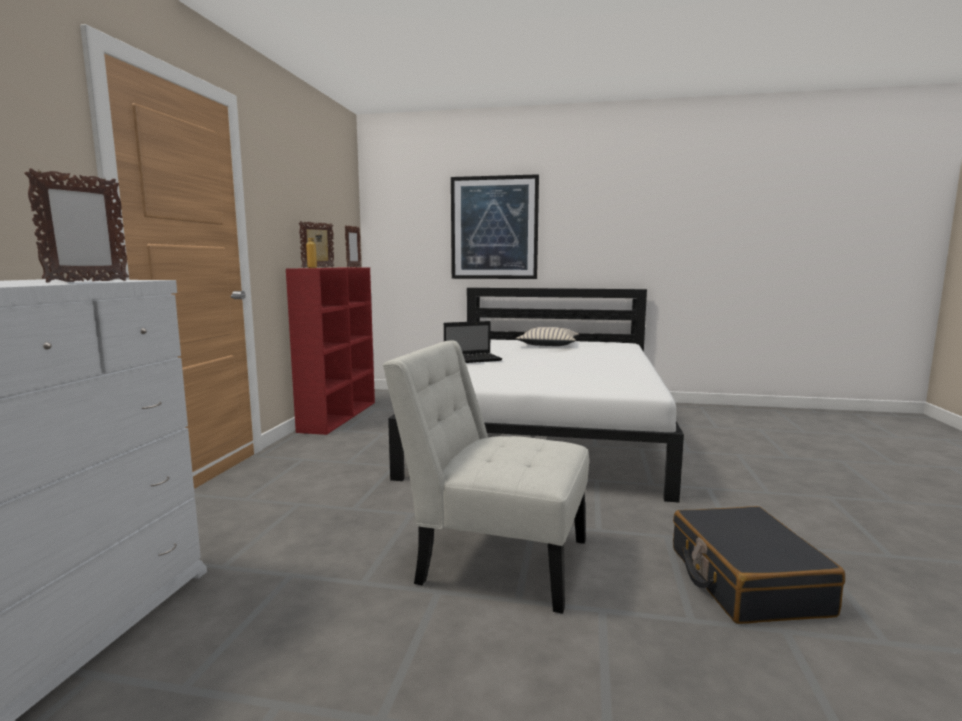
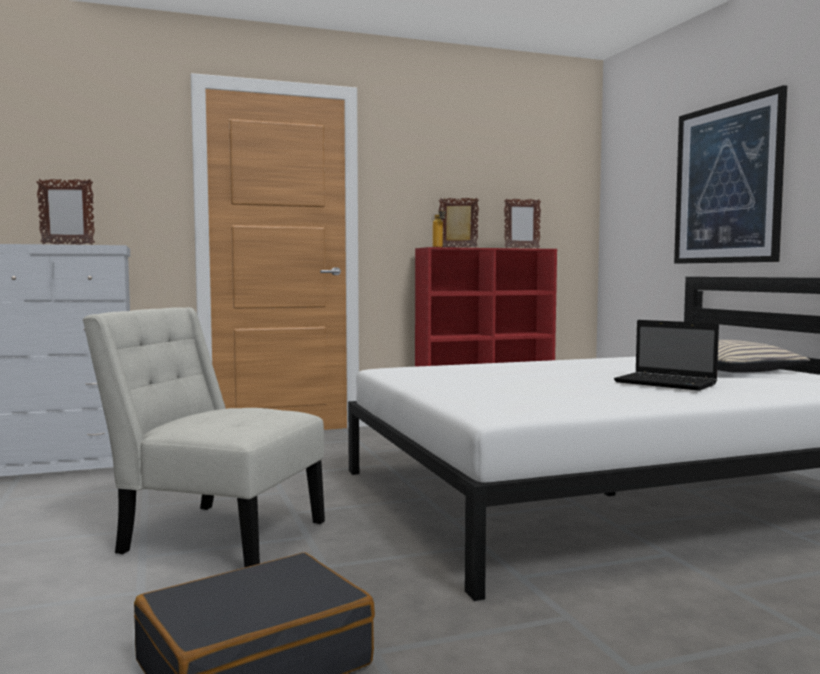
camera: 60 degrees right, 5 degrees down
white chair [383,341,589,614] -> white chair turned 60 degrees counterclockwise [83,307,325,567]
laptop [444,321,502,363] -> laptop moved to [614,320,719,391]

